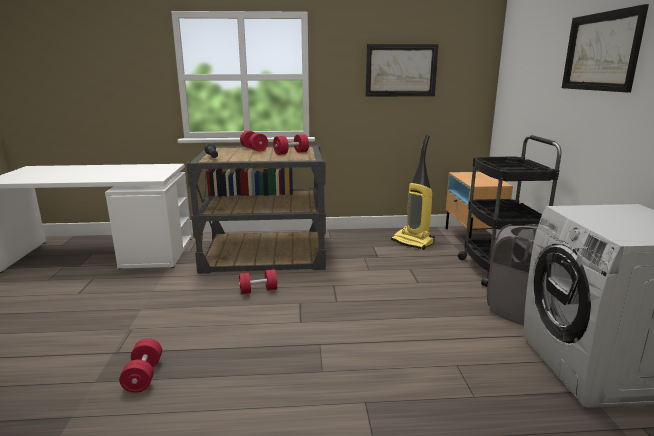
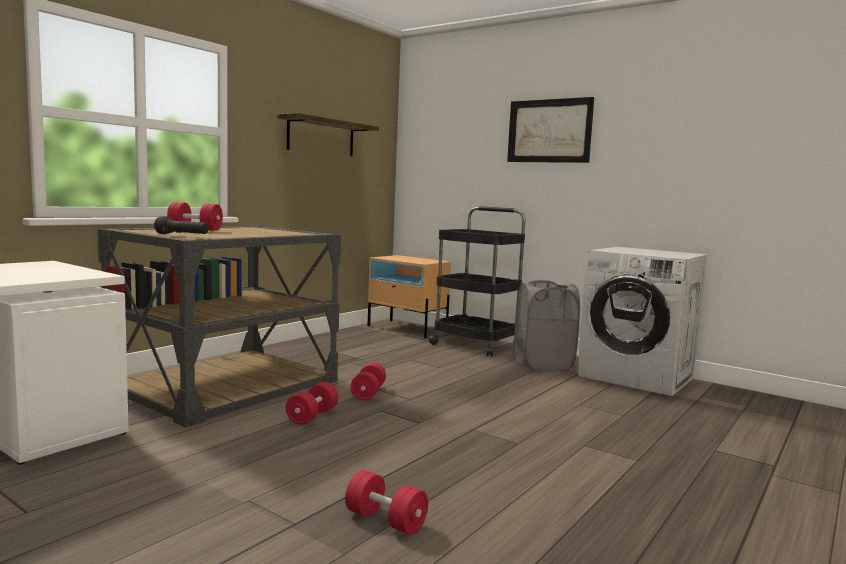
camera: 50 degrees left, 10 degrees down
red dumbbell [273,134,309,155] -> red dumbbell moved to [350,363,386,401]
picture [365,44,439,97] -> shelf [277,113,379,156]
vacuum cleaner [391,135,435,250] -> none

